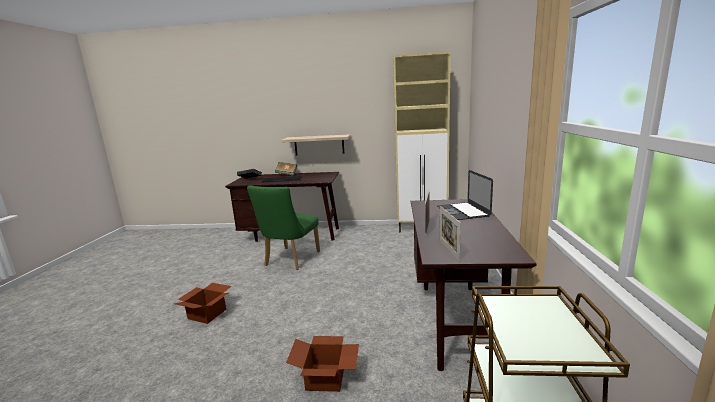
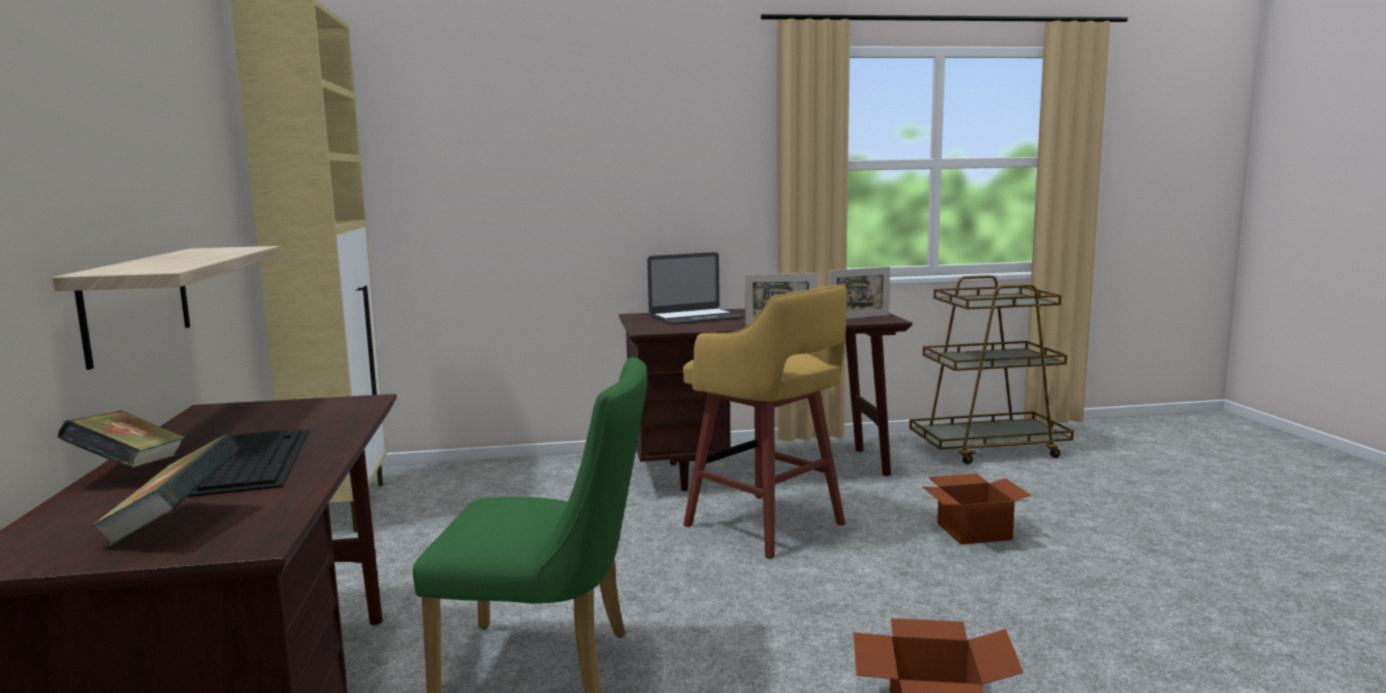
camera: 105 degrees left, 5 degrees down
none -> yellow stool [683,285,847,559]

